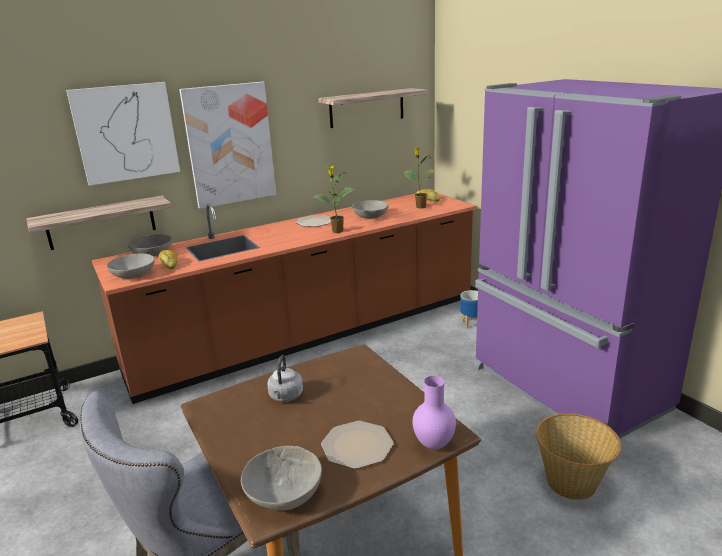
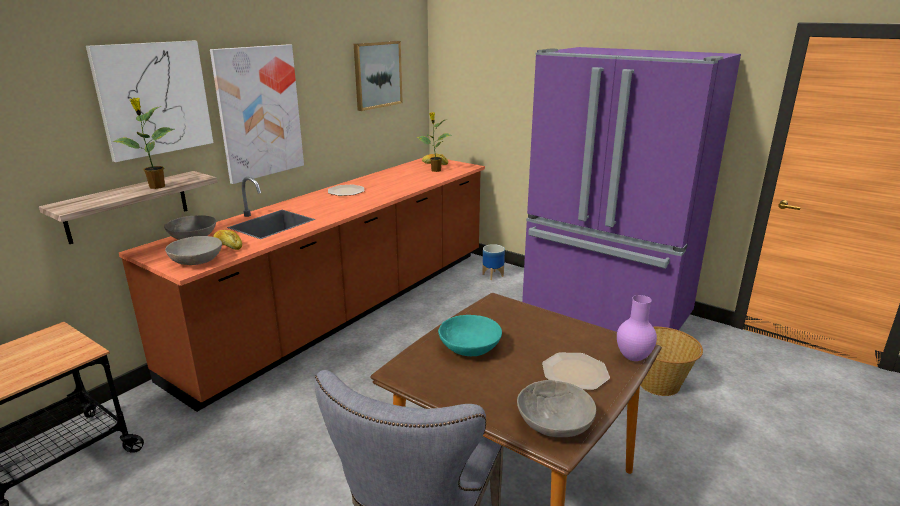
camera: 25 degrees left, 0 degrees up
grey kettle [267,355,303,402] -> turquoise bowl [438,315,502,356]
potted plant [313,166,355,233] -> potted plant moved to [113,98,174,189]
shelf [318,88,429,128] -> picture [354,41,403,111]
grey bowl [352,200,389,219] -> none

